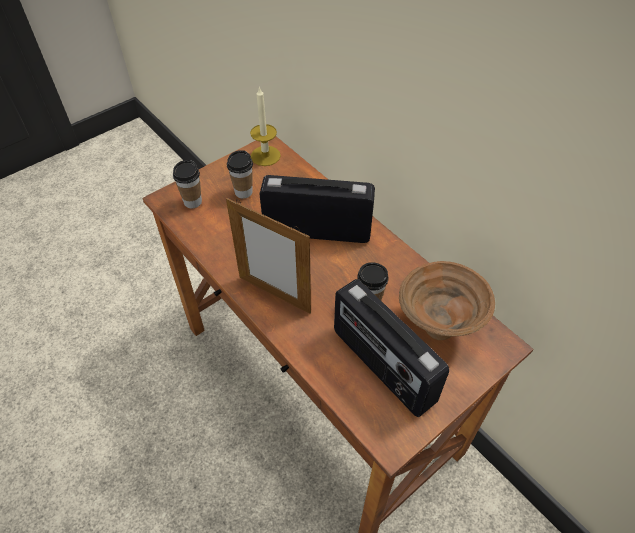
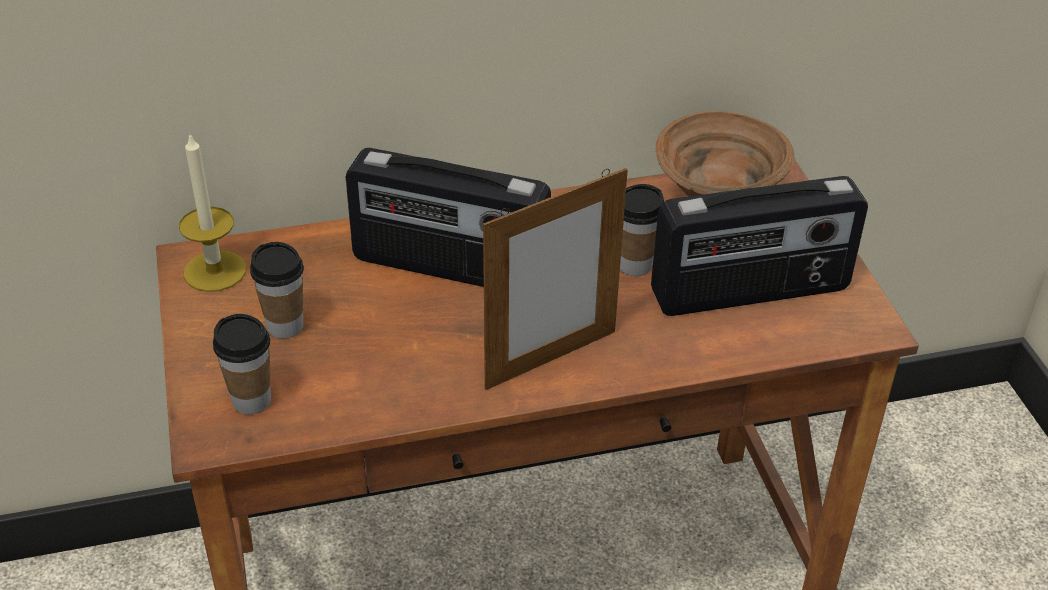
camera: 65 degrees left, 10 degrees down
radio [260,175,375,243] -> radio turned 105 degrees counterclockwise [346,148,551,287]

